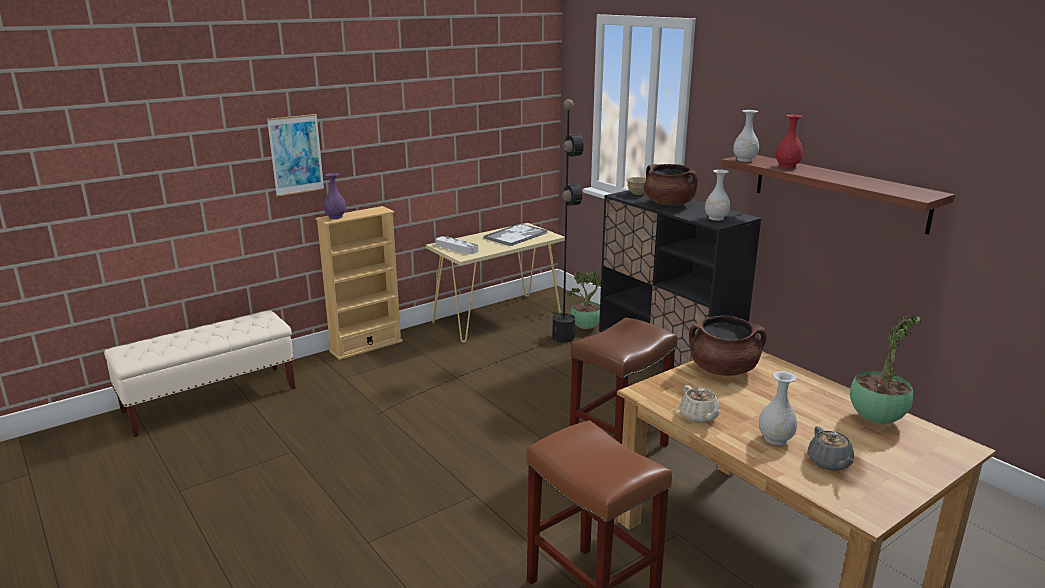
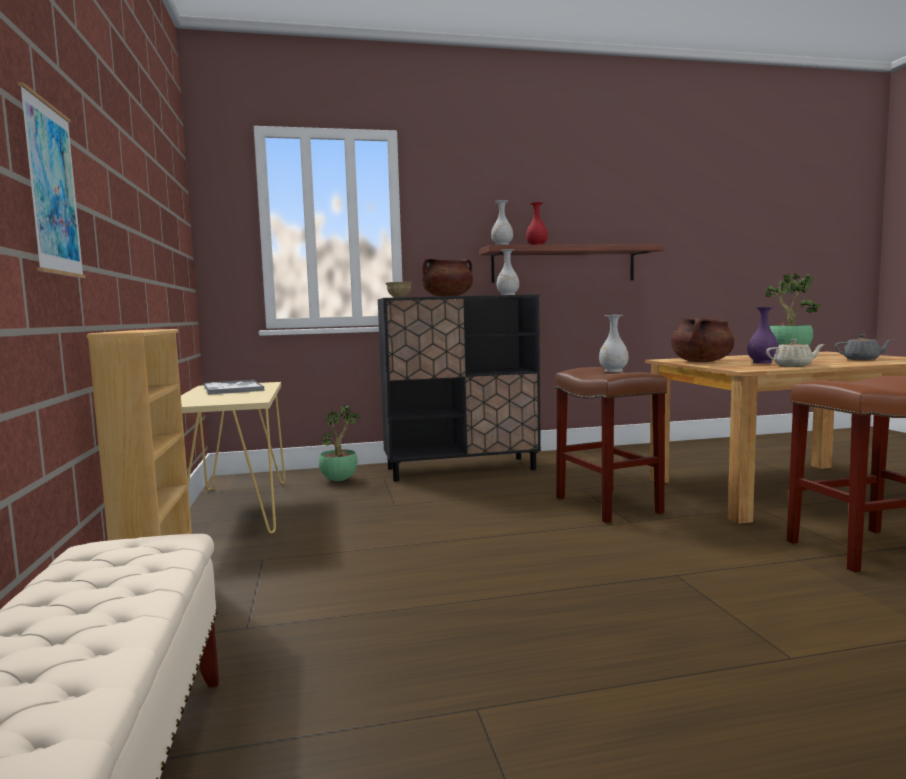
camera: 65 degrees left, 15 degrees down
purple vase [323,173,346,219] -> purple vase moved to [747,307,779,364]
black floor lamp [377,99,584,415] -> none
grey tray [436,236,478,254] -> none
white vase [759,371,797,445] -> white vase moved to [599,315,629,372]

